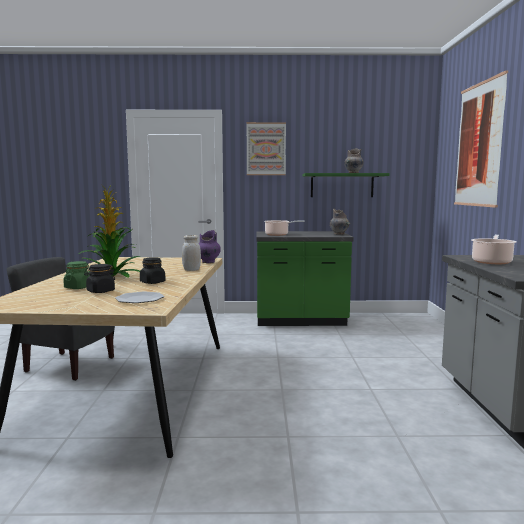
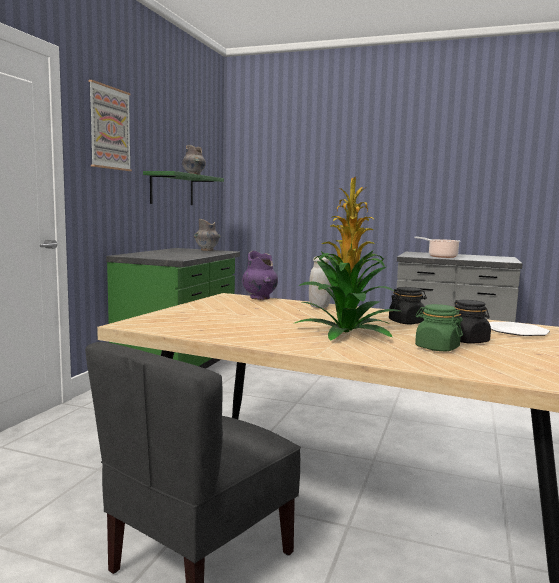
camera: 70 degrees left, 0 degrees up
cooking pot [264,220,305,236] -> none
picture [454,70,508,208] -> none

